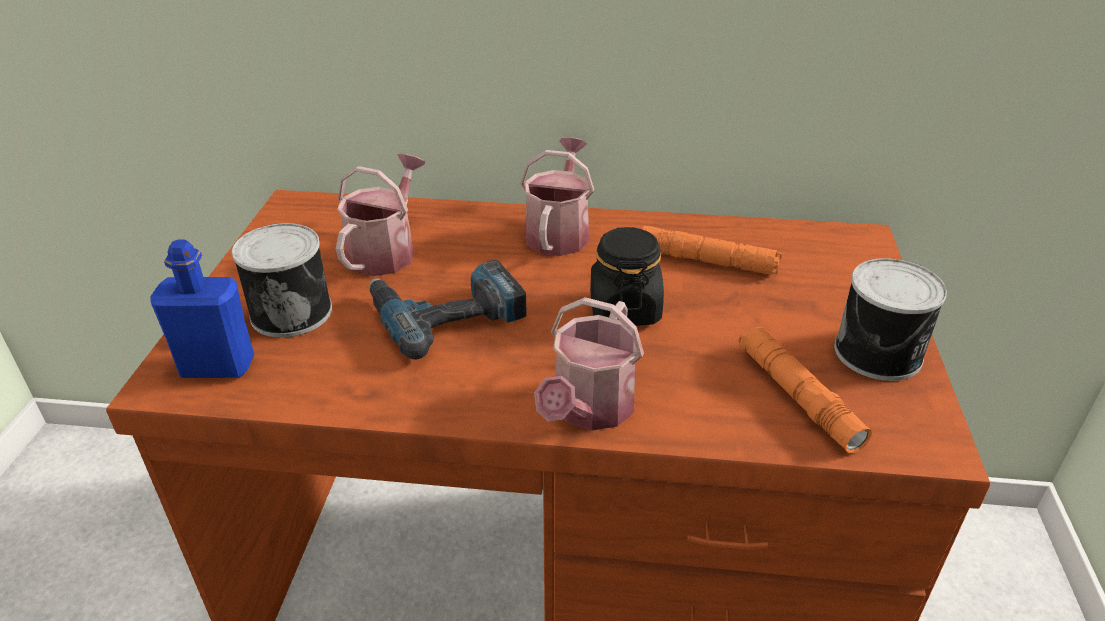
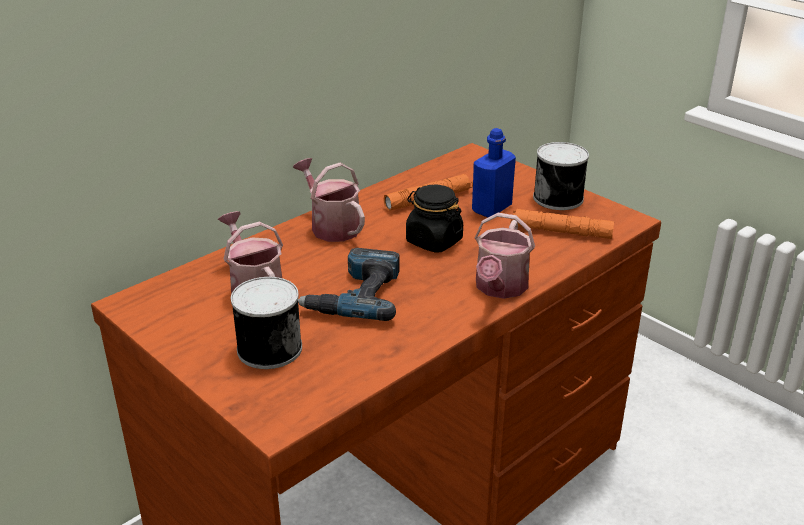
camera: 50 degrees left, 5 degrees down
blue bottle [150,240,254,378] -> blue bottle moved to [472,128,516,217]
watering can [534,297,644,431] -> watering can turned 45 degrees clockwise [475,213,535,299]

